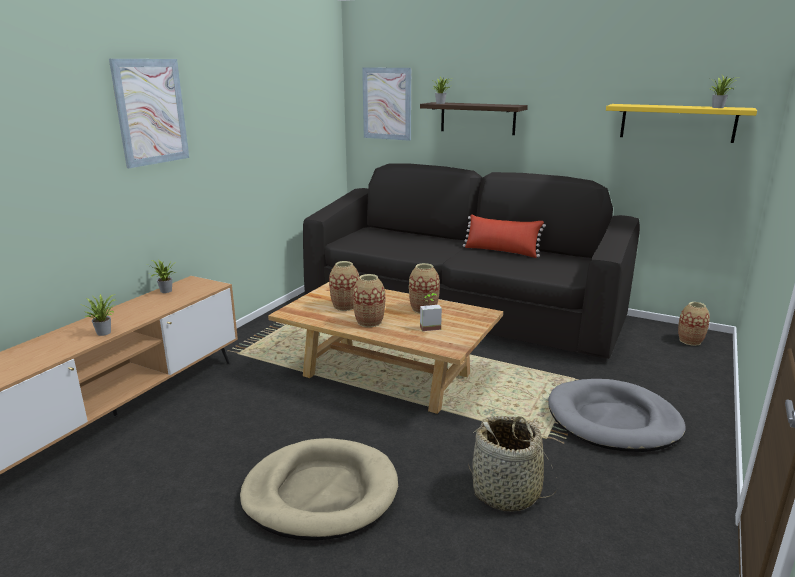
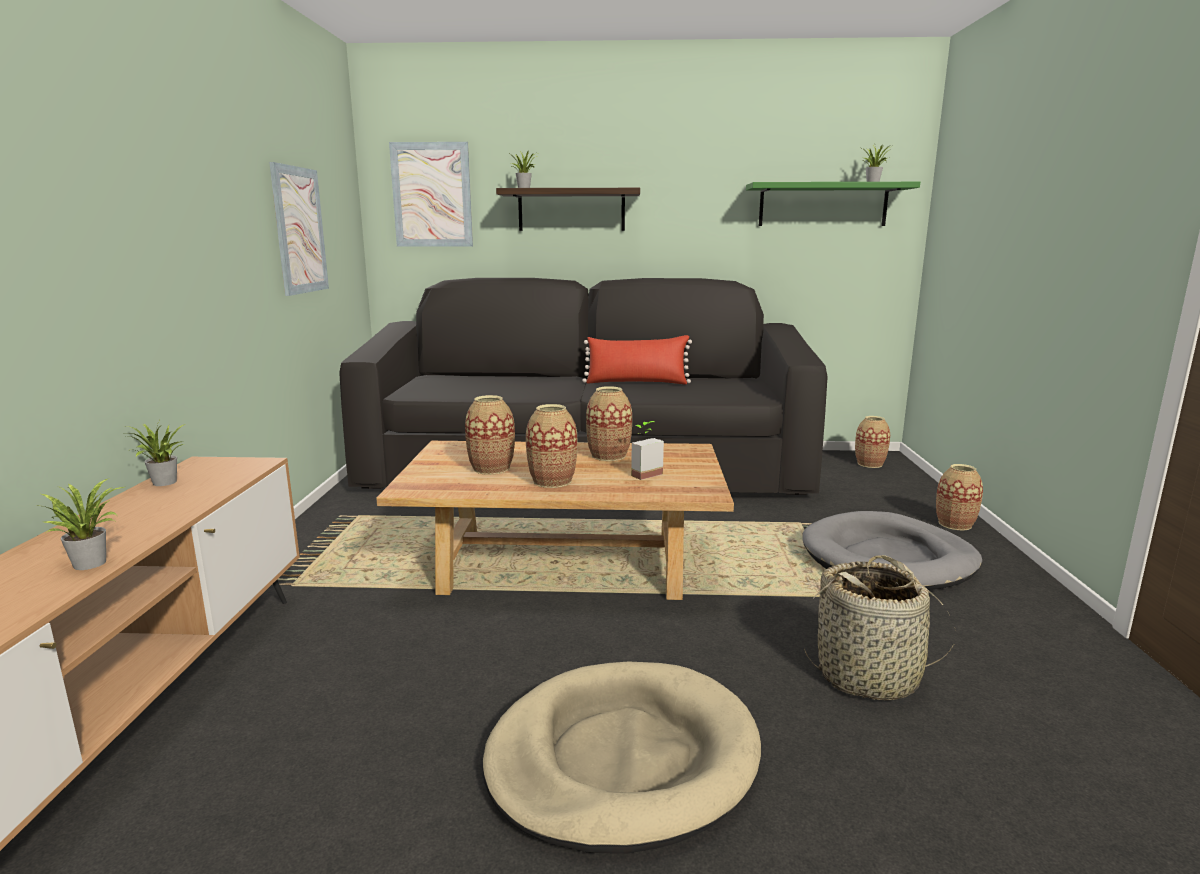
camera: 25 degrees left, 5 degrees down
picture [109,59,189,168] -> picture moved to [269,162,329,296]
yellow shelf [606,104,757,143] -> green shelf [746,182,920,226]
none -> vase [936,464,983,531]

